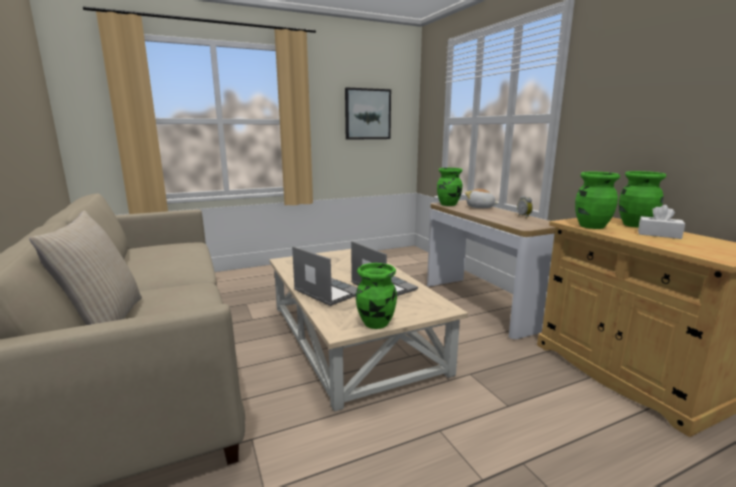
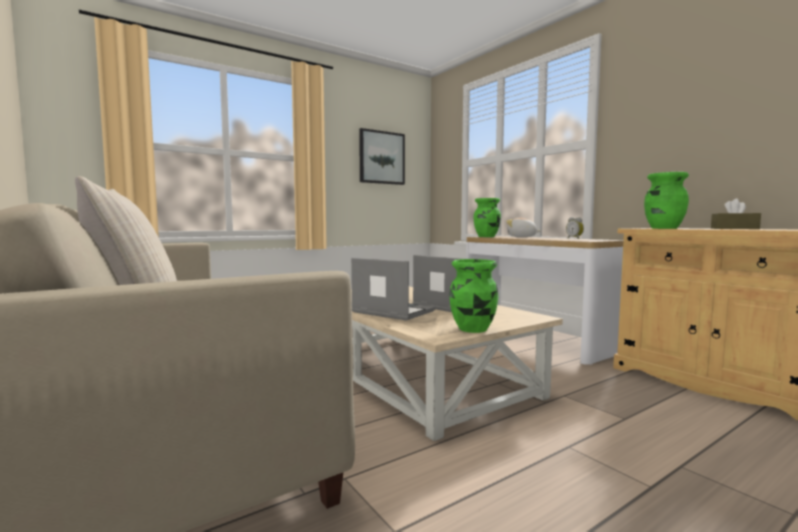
camera: 10 degrees left, 10 degrees down
green vase [619,171,666,228] -> none
white tissue box [638,205,685,239] -> brown tissue box [711,198,761,229]

